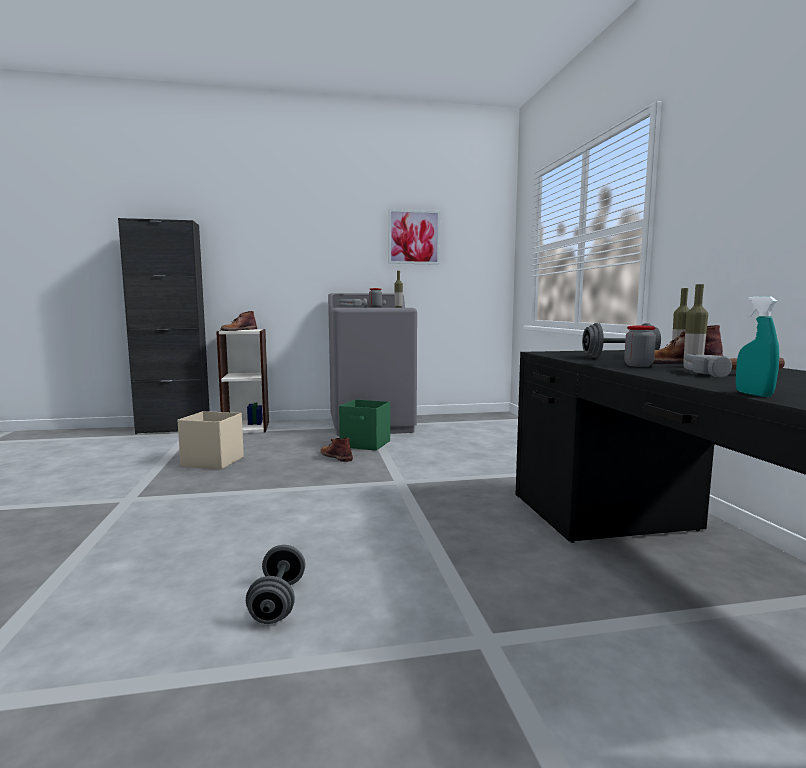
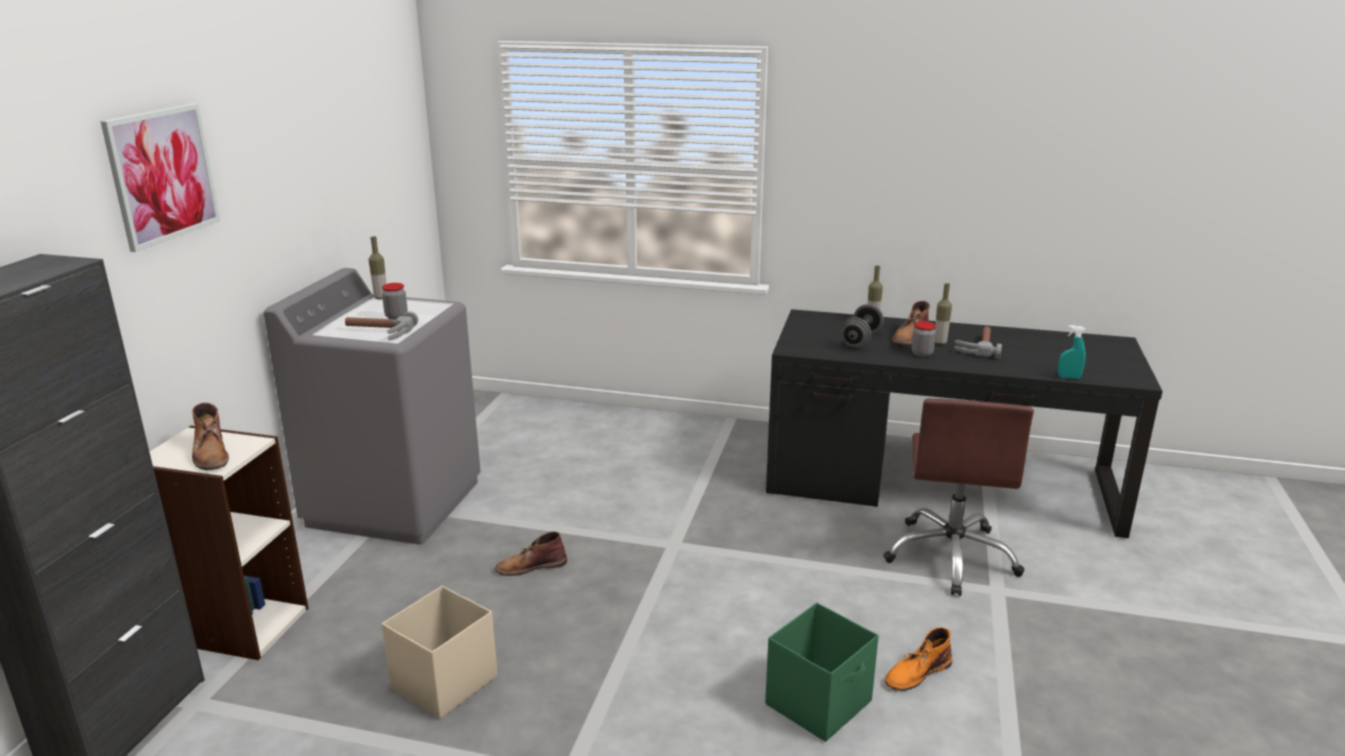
camera: 65 degrees left, 15 degrees up
grey dumbbell [246,545,305,624] -> orange boot [885,627,953,691]
green storage box [339,399,390,451] -> green storage box moved to [765,603,879,742]
picture [388,209,440,265] -> picture moved to [101,103,220,252]
none -> brown office chair [883,398,1034,596]

